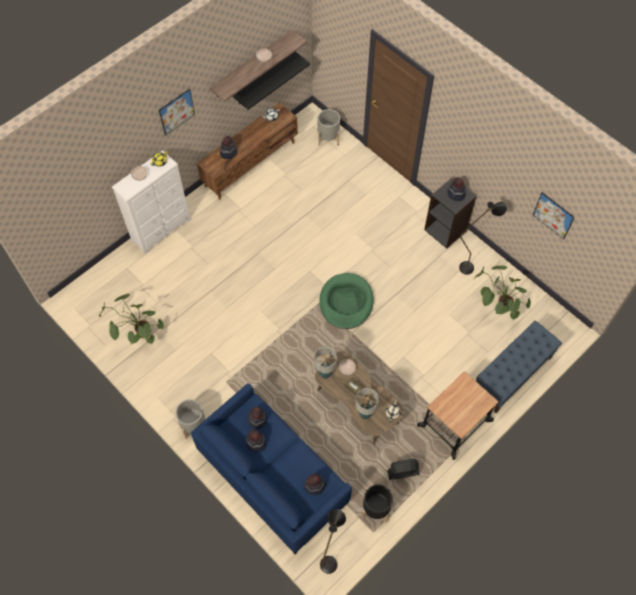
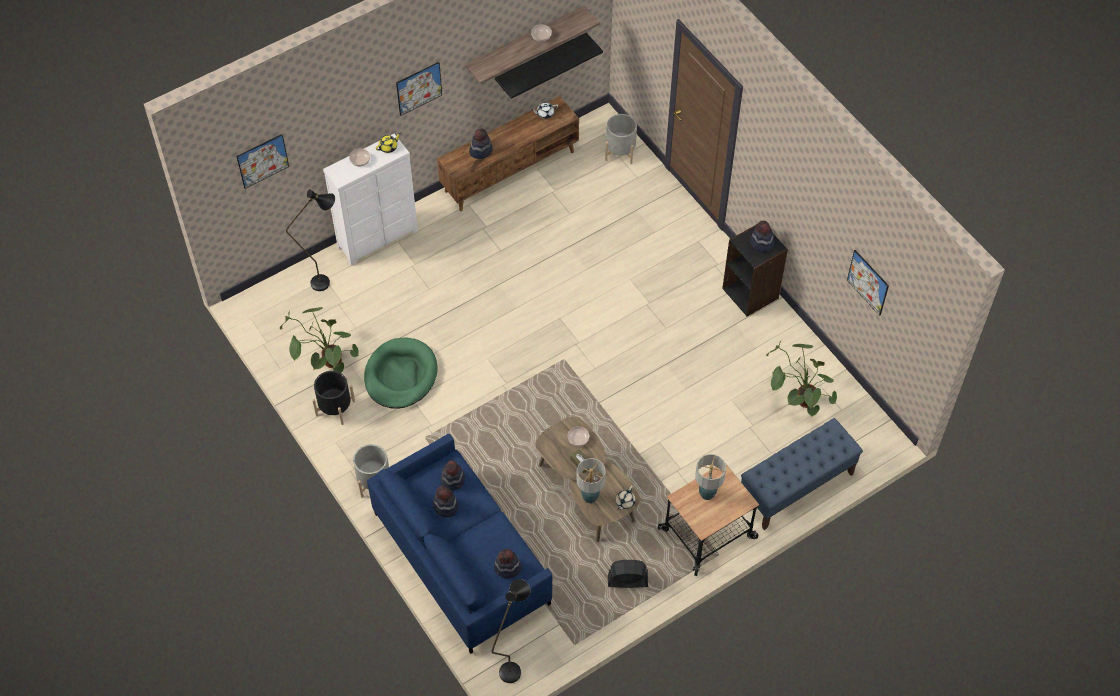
camera: 10 degrees right, 5 degrees down
table lamp [314,347,337,379] -> table lamp moved to [695,454,726,500]
green dog bed [319,273,374,329] -> green dog bed moved to [364,338,438,409]
black planter [362,484,393,523] -> black planter moved to [312,371,355,425]
black floor lamp [459,202,507,275] -> black floor lamp moved to [286,189,335,291]
none -> picture [236,134,289,189]

